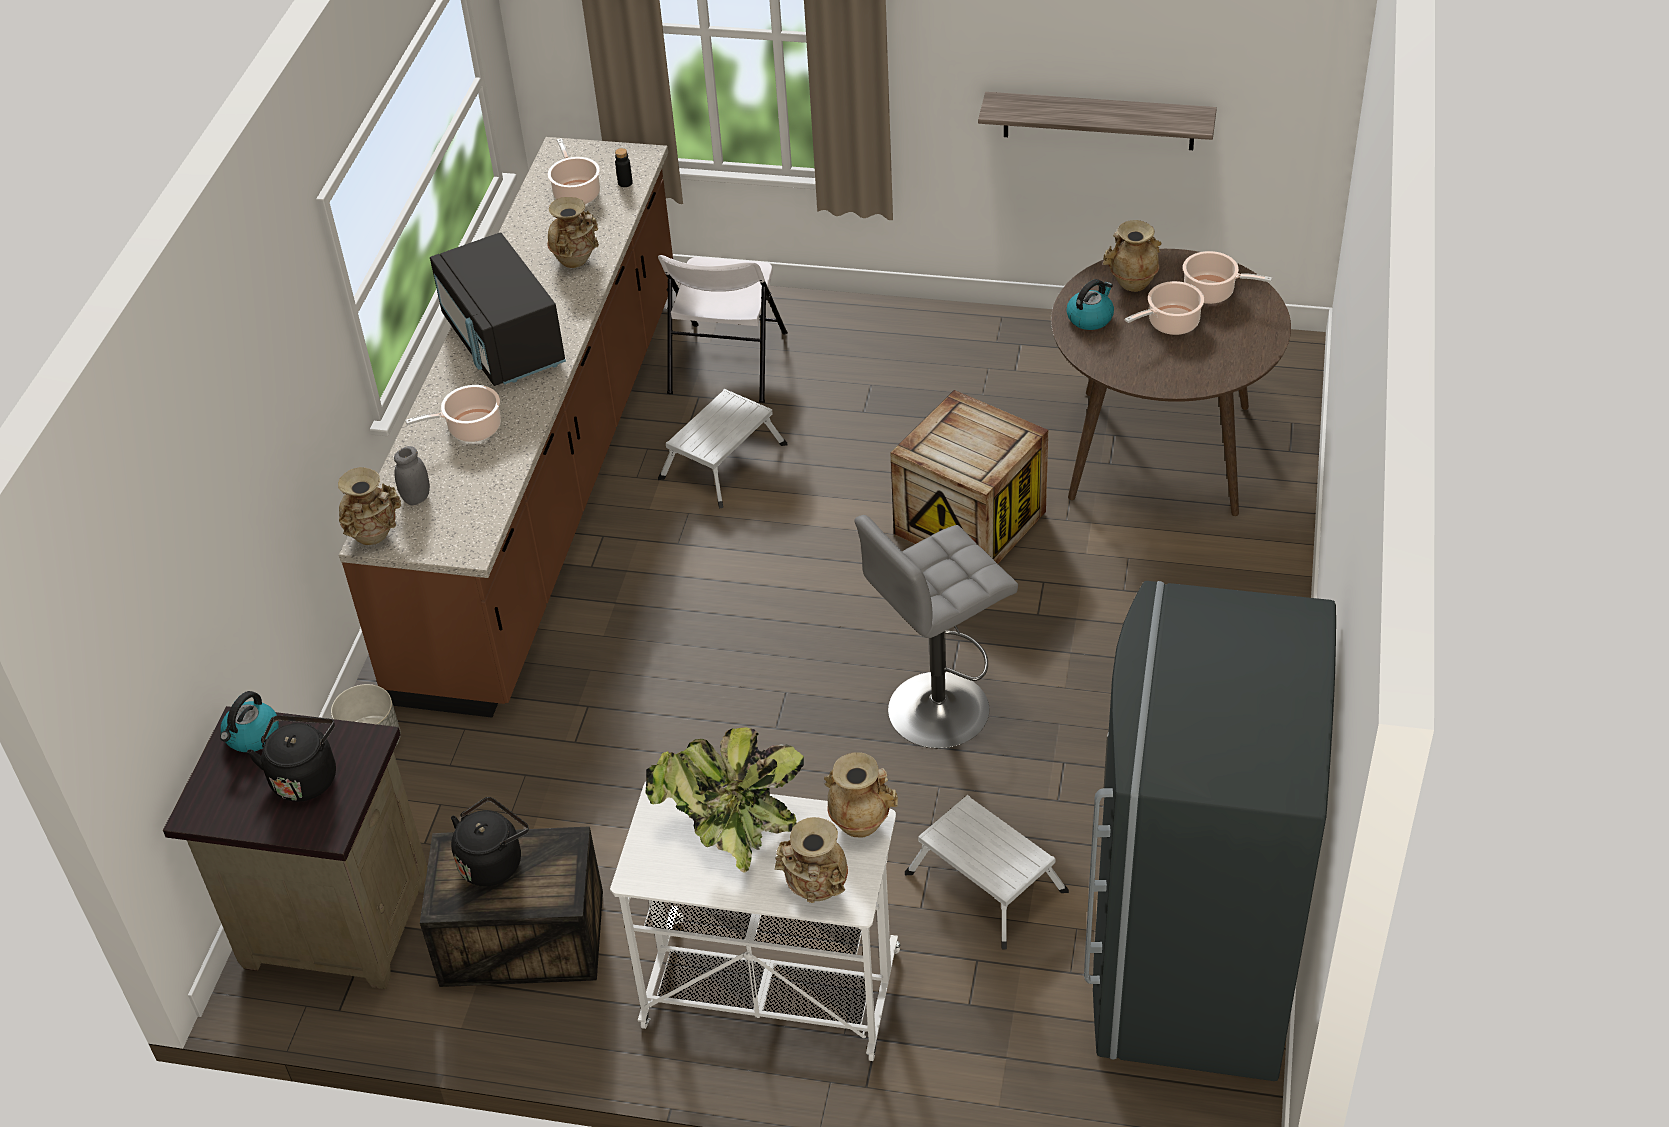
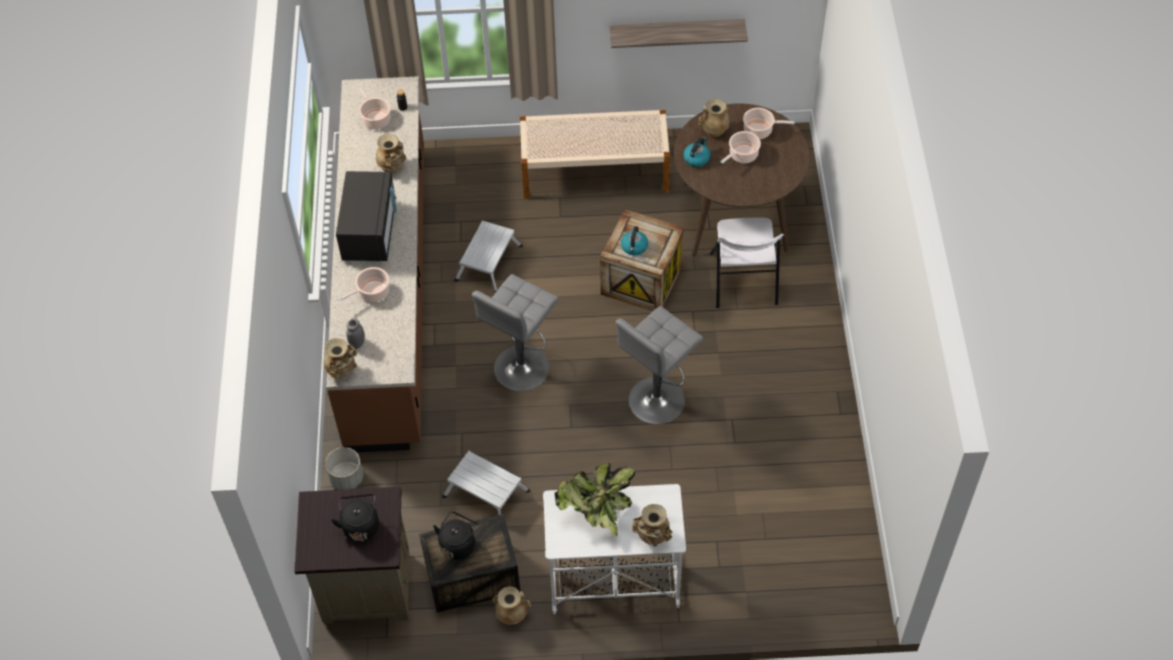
camera: 15 degrees left, 10 degrees up
kettle [220,691,279,752] -> kettle moved to [621,226,648,255]
black microwave [430,232,566,386] -> black microwave turned 135 degrees counterclockwise [336,171,397,262]
white chair [658,255,788,403] -> white chair moved to [710,218,784,308]
beige vase [824,752,898,838] -> beige vase moved to [492,586,531,625]
white step ladder [905,795,1069,949] -> white step ladder moved to [442,451,531,515]
grey fridge [1084,581,1336,1081] -> none
none -> grey stool [472,274,559,391]
none -> beige bench [520,109,670,199]

